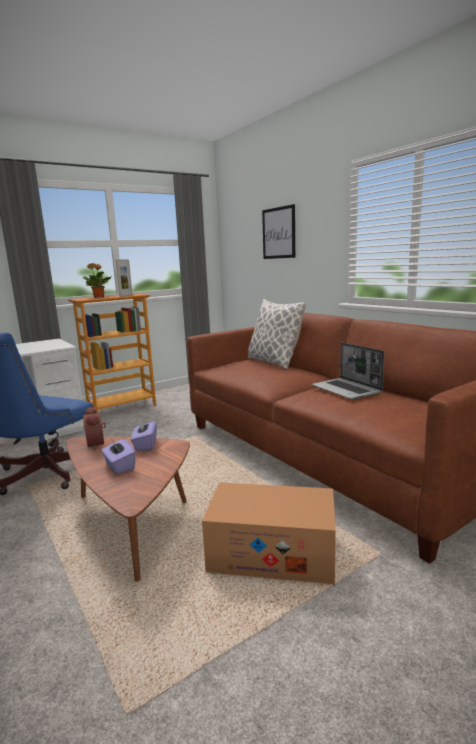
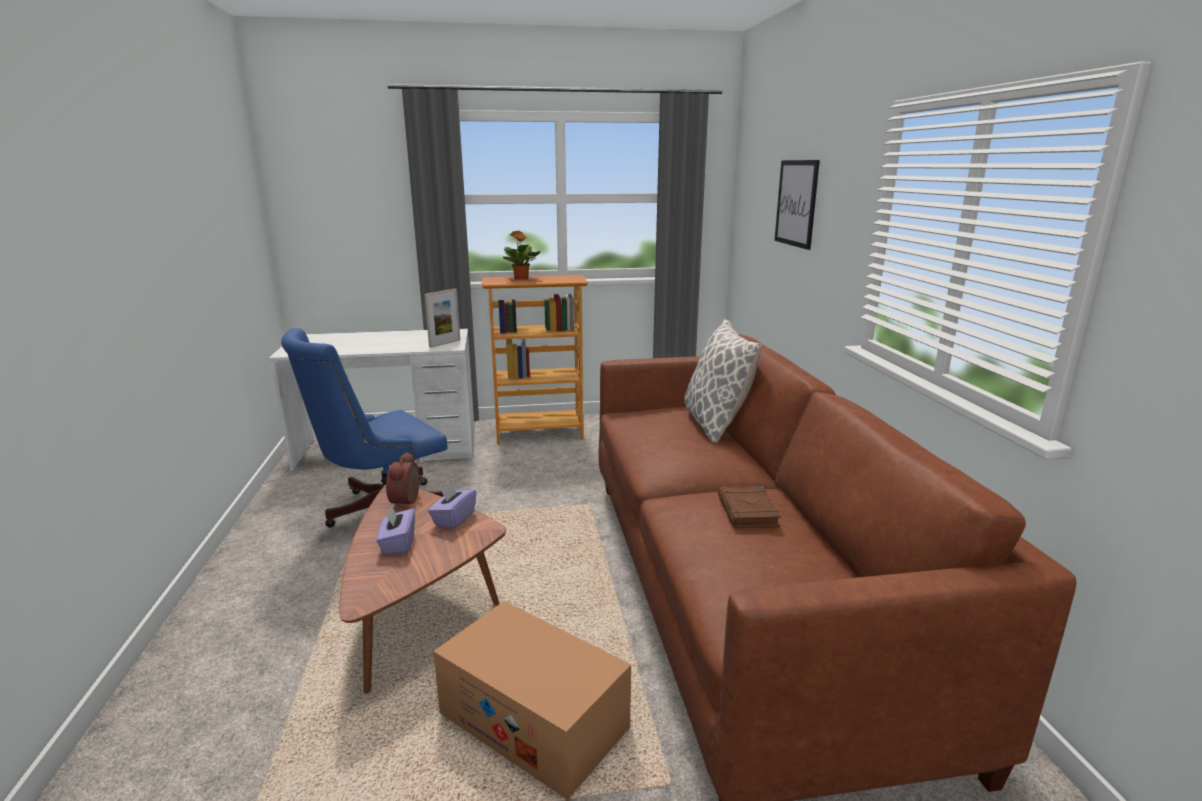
camera: 25 degrees right, 5 degrees up
picture frame [115,260,133,297] -> picture frame moved to [424,289,460,348]
laptop [312,342,384,400] -> brown book [718,486,781,528]

